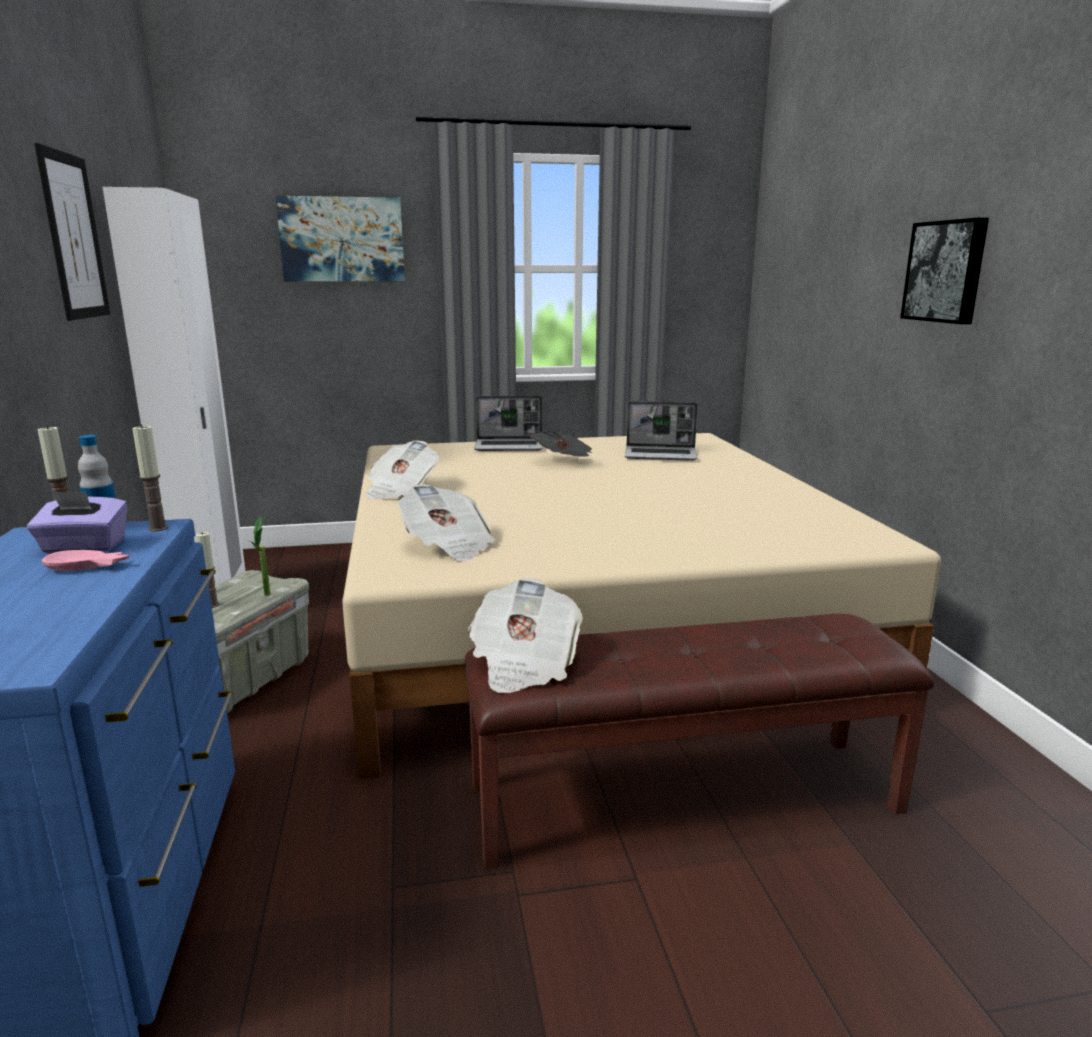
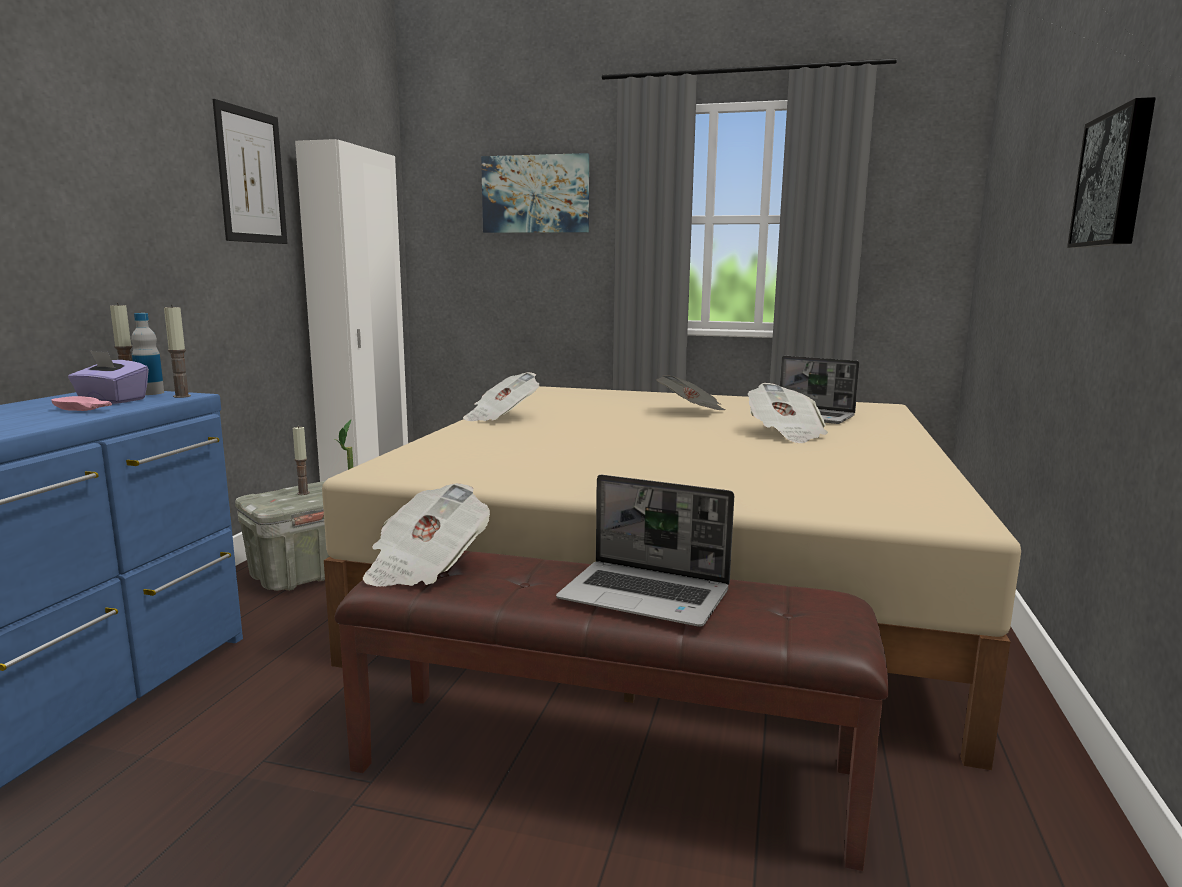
camera: 25 degrees right, 5 degrees down
newspaper [398,484,495,562] -> newspaper moved to [748,383,828,443]
laptop [474,396,543,451] -> laptop moved to [556,475,734,627]

